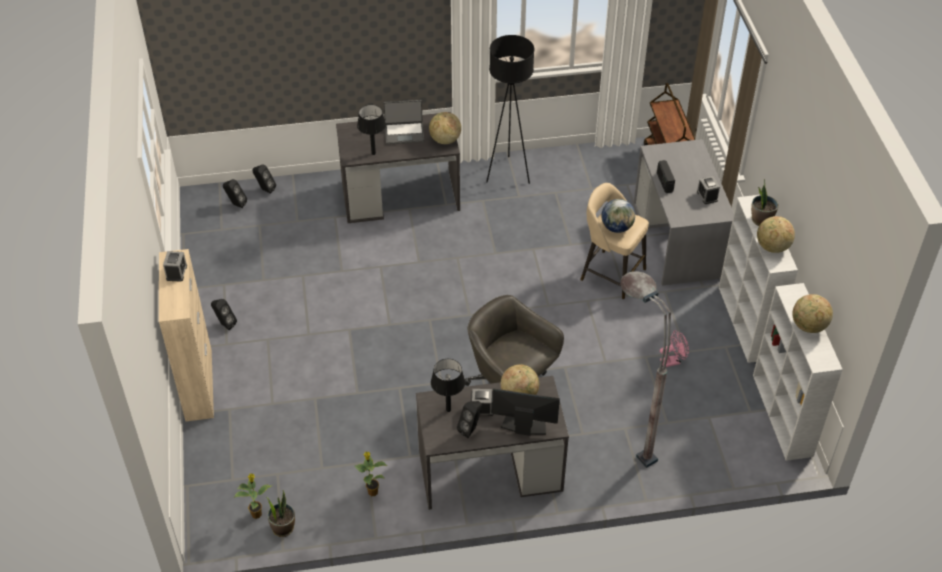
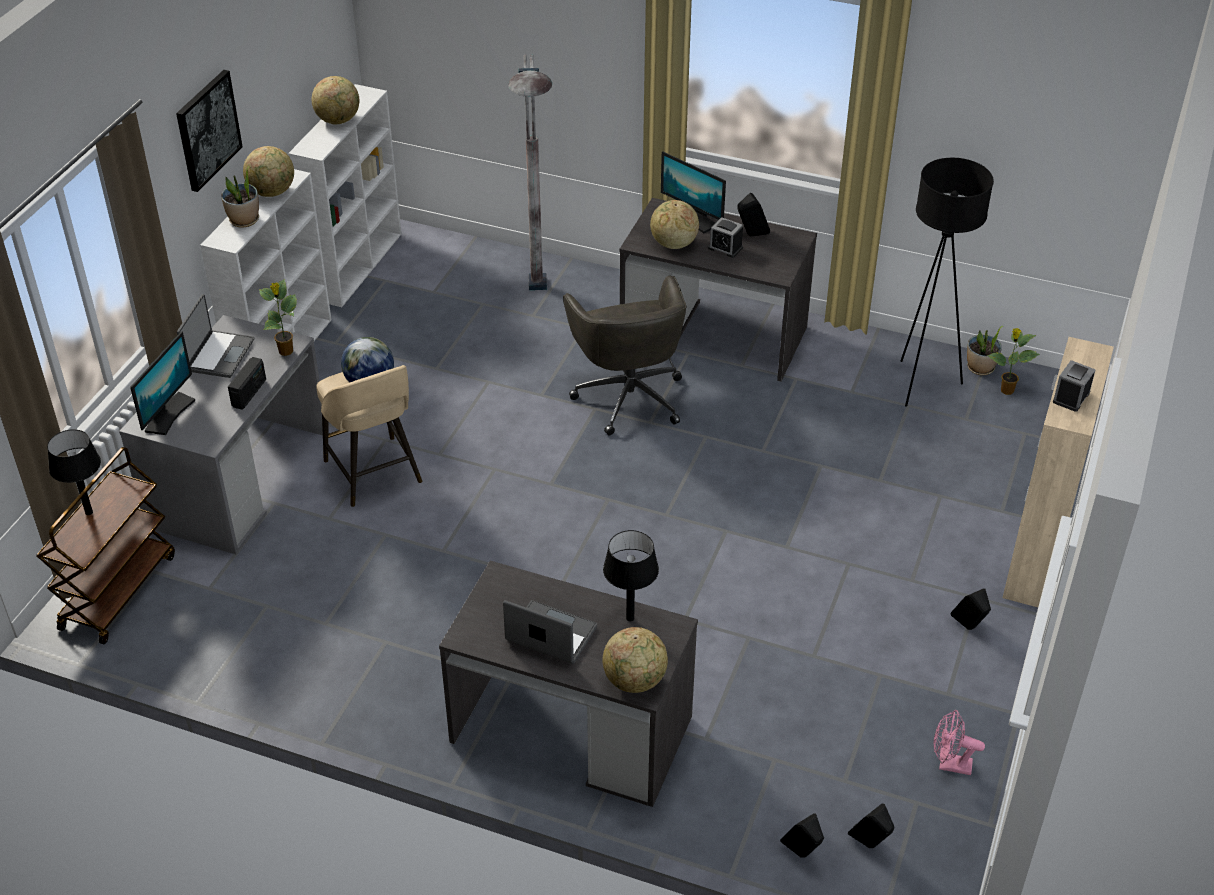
camera: 150 degrees left, 5 degrees down
potted plant [354,452,387,496] -> potted plant moved to [259,279,297,356]
globe [429,112,461,144] -> globe moved to [603,627,668,693]
black table lamp [431,359,465,412] -> black table lamp moved to [47,429,101,515]
black floor lamp [486,35,534,184] -> black floor lamp moved to [901,158,994,407]
pink fan [660,330,689,367] -> pink fan moved to [934,710,985,775]
alarm clock [697,176,720,204] -> laptop [177,294,254,378]
none -> monitor [130,331,195,435]
none -> picture [176,70,243,192]

